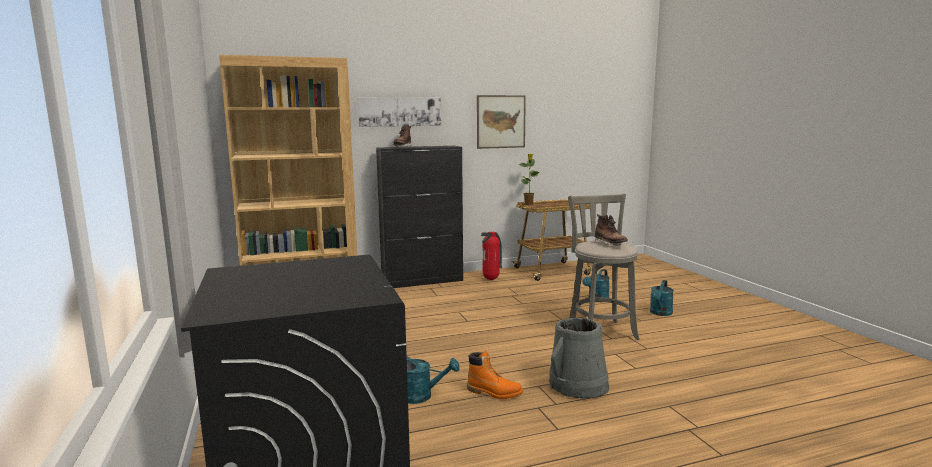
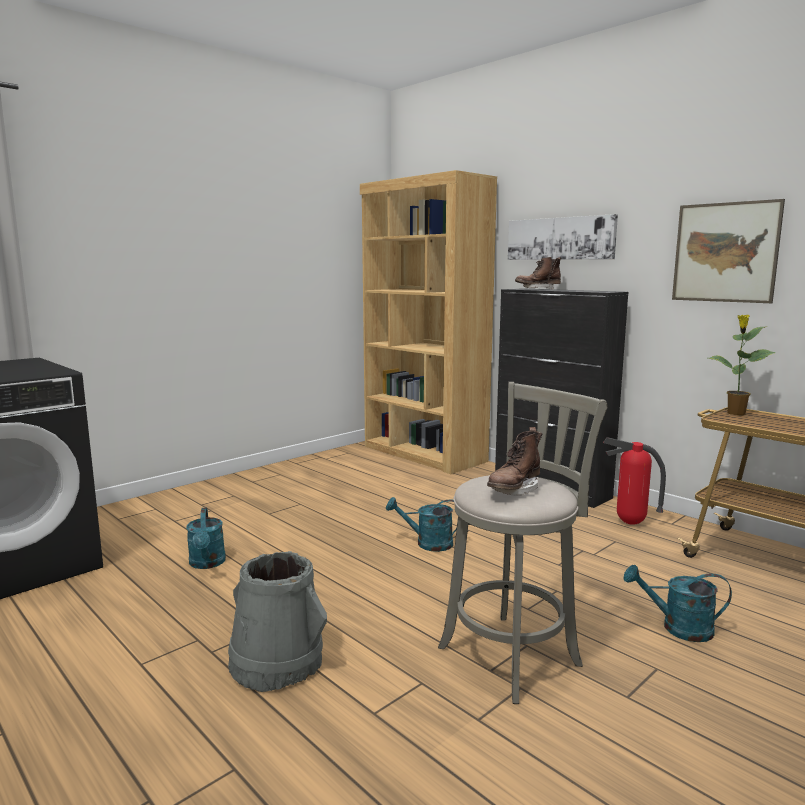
camera: 65 degrees right, 0 degrees up
orange boot [467,350,523,399] -> none
turquoise watering can [650,280,674,316] -> turquoise watering can moved to [386,497,457,552]

